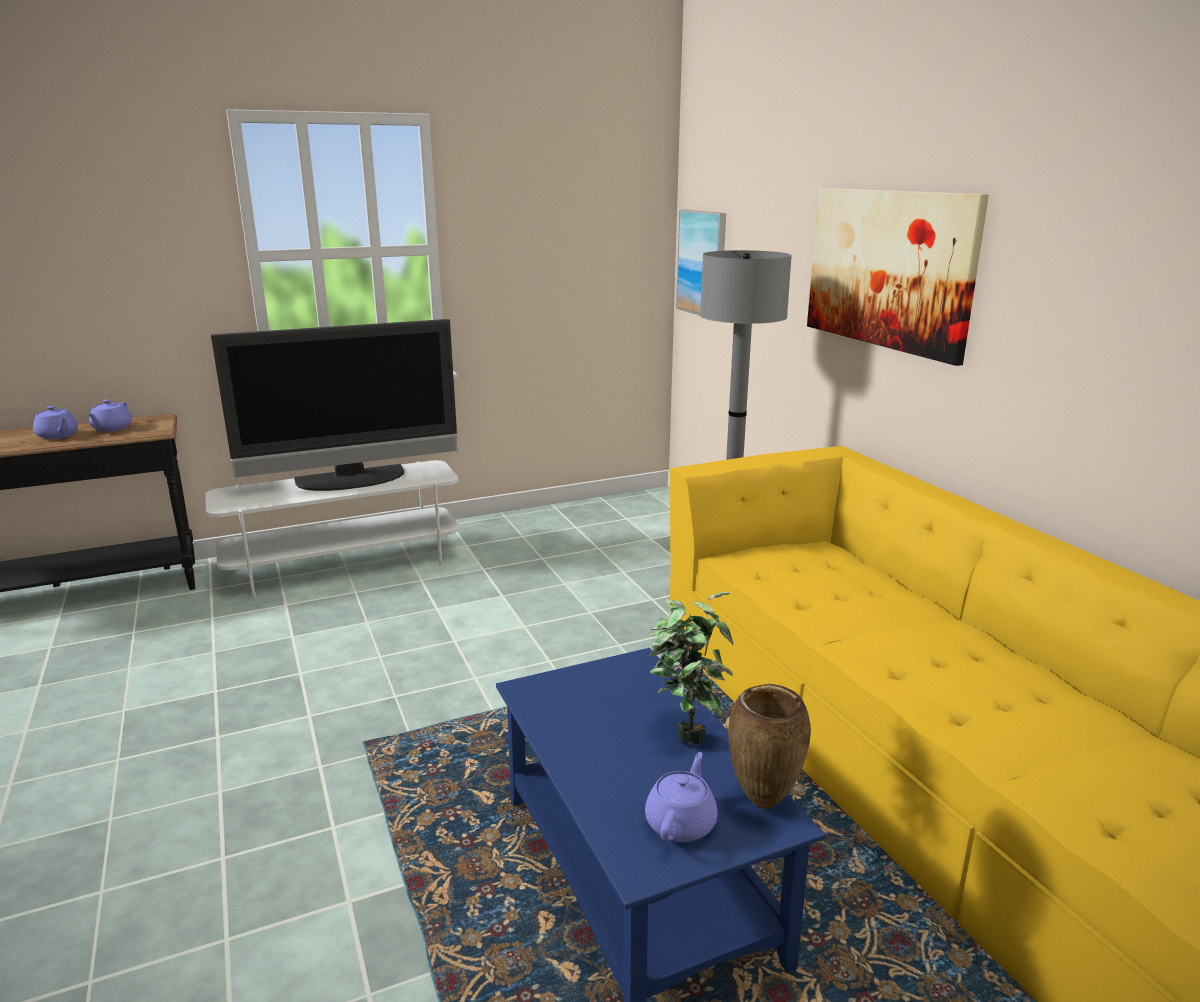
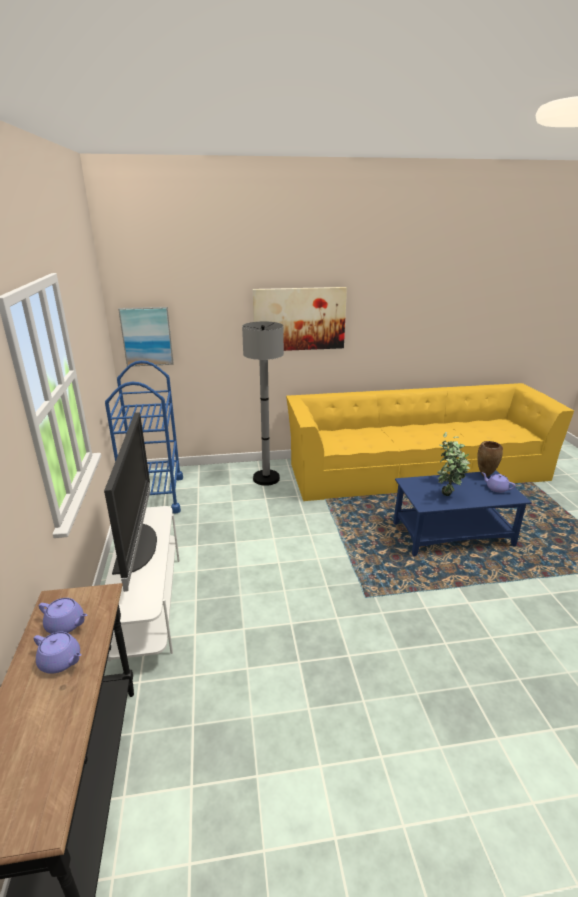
camera: 75 degrees left, 5 degrees up
purple teapot [33,406,78,439] -> purple teapot turned 60 degrees clockwise [33,632,82,674]
none -> blue cart [105,360,183,513]
none -> potted plant [437,453,470,496]

